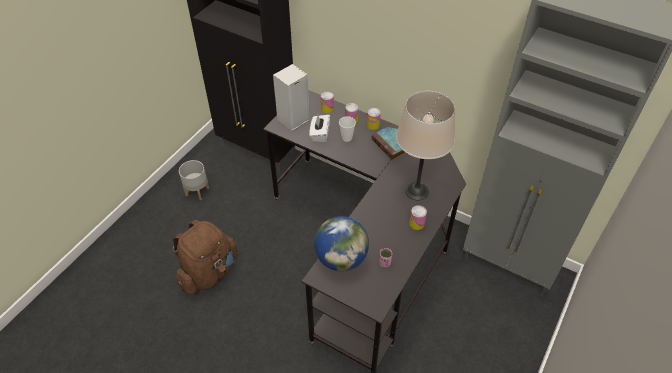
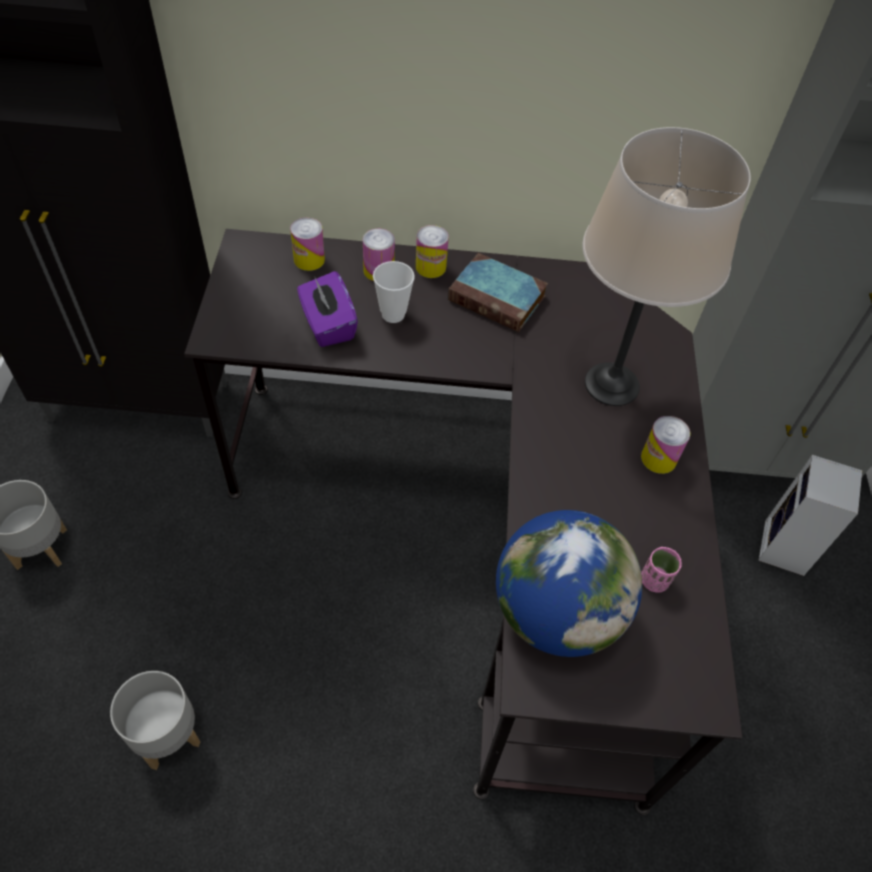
camera: 30 degrees left, 5 degrees up
brown backpack [173,220,238,295] -> grey planter [110,671,200,770]
speaker [273,64,310,132] -> speaker moved to [758,455,862,576]
white tissue box [309,115,330,143] -> purple tissue box [297,271,358,347]

